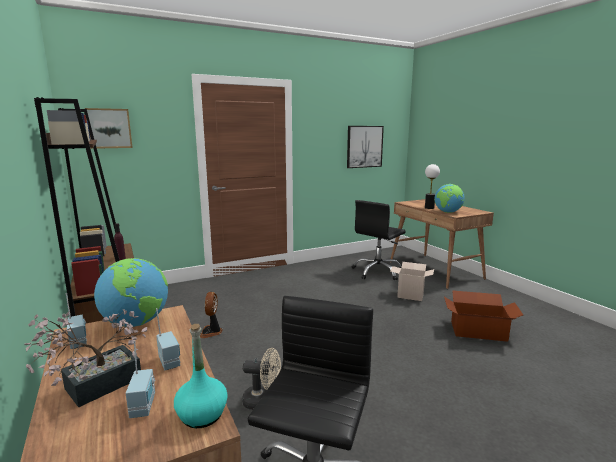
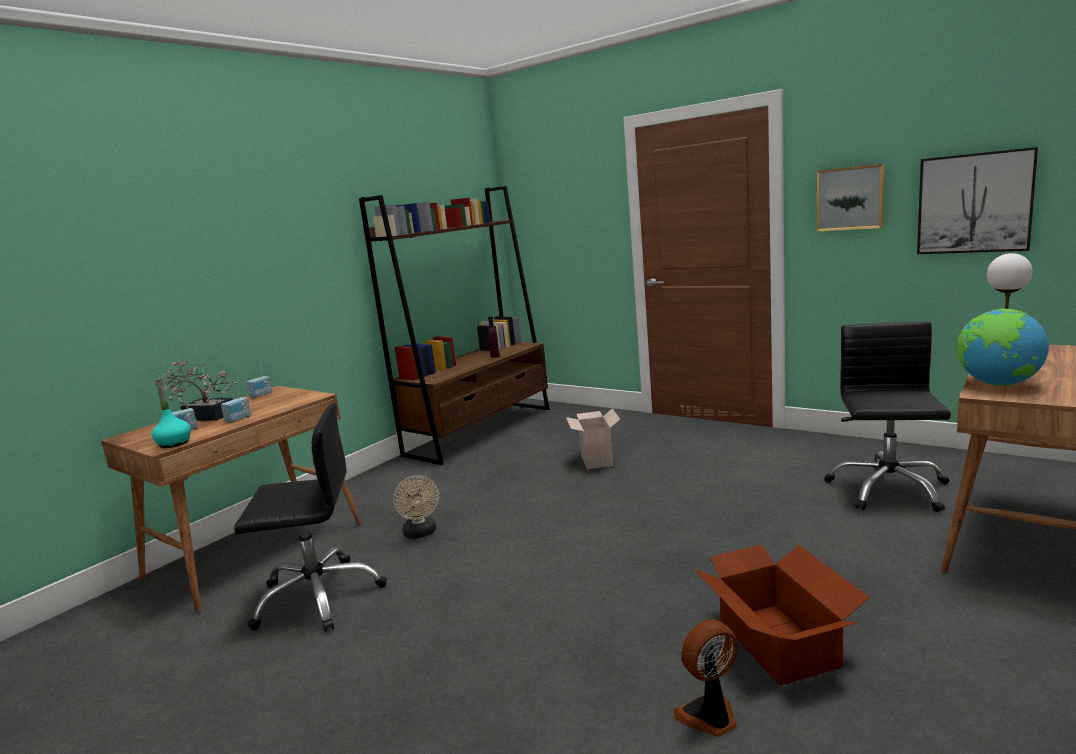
camera: 65 degrees right, 0 degrees up
picture [85,108,133,149] -> picture moved to [817,164,885,231]
globe [94,258,168,327] -> none
fan [200,292,223,338] -> fan moved to [673,620,738,737]
black office chair [352,200,406,280] -> black office chair turned 90 degrees clockwise [824,322,951,512]
cardboard box [390,262,434,301] -> cardboard box moved to [566,408,620,469]

